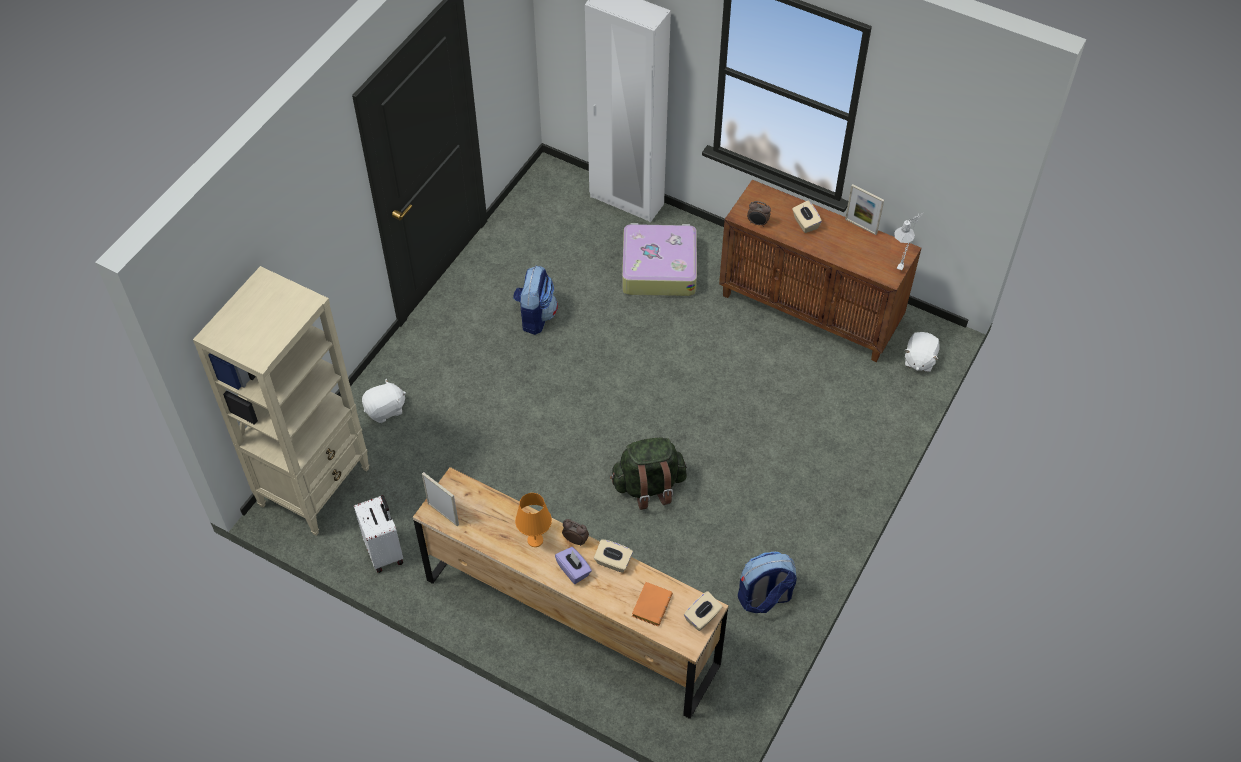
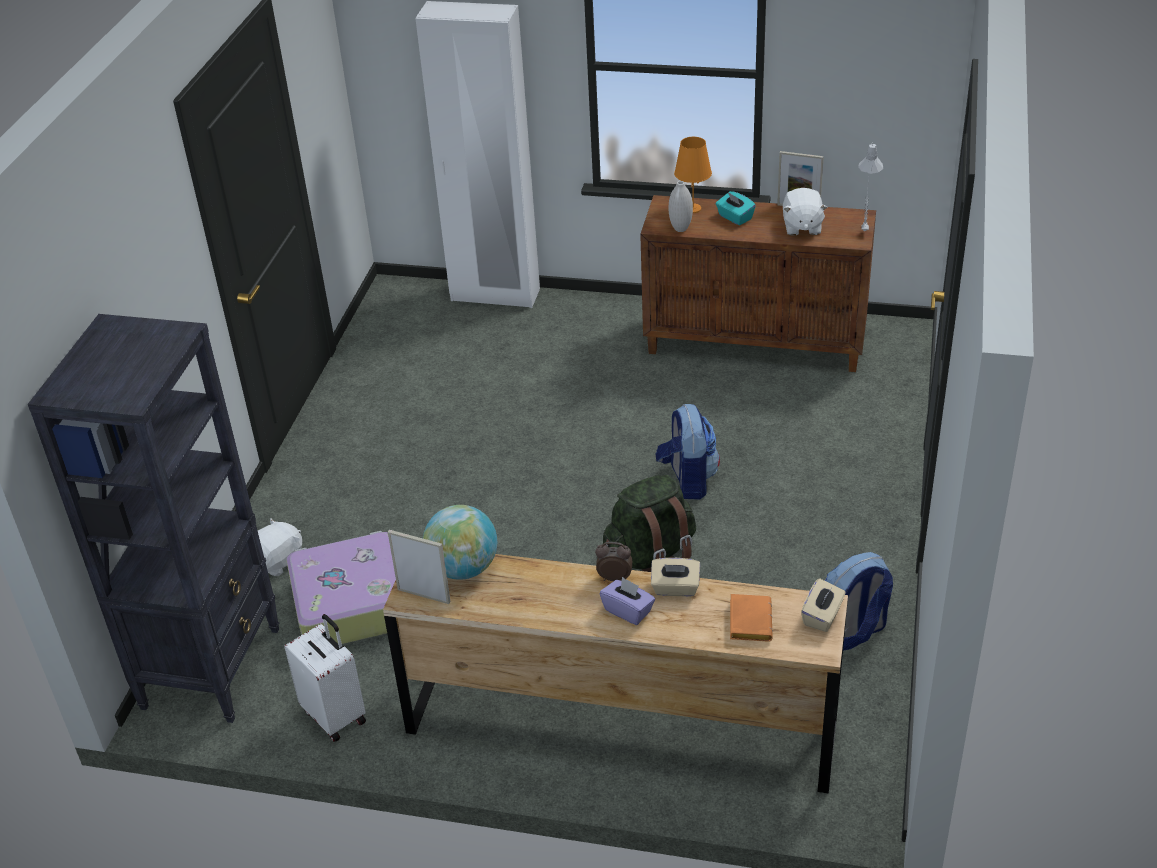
camera: 15 degrees left, 15 degrees down
beige bookcase [193,266,369,536] -> black bookcase [28,314,279,723]
backpack [513,266,558,335] -> backpack moved to [656,404,720,499]
orange table lamp [515,493,552,547] -> orange table lamp moved to [674,137,712,213]
suitcase [622,223,697,296] -> suitcase moved to [286,531,396,644]
alarm clock [747,201,771,227] -> white vase [669,181,693,232]
beige tissue box [792,201,822,233] -> turquoise tissue box [716,191,756,225]
white plush toy [905,332,940,372] -> white plush toy moved to [783,188,828,236]
none -> globe [423,505,497,580]

